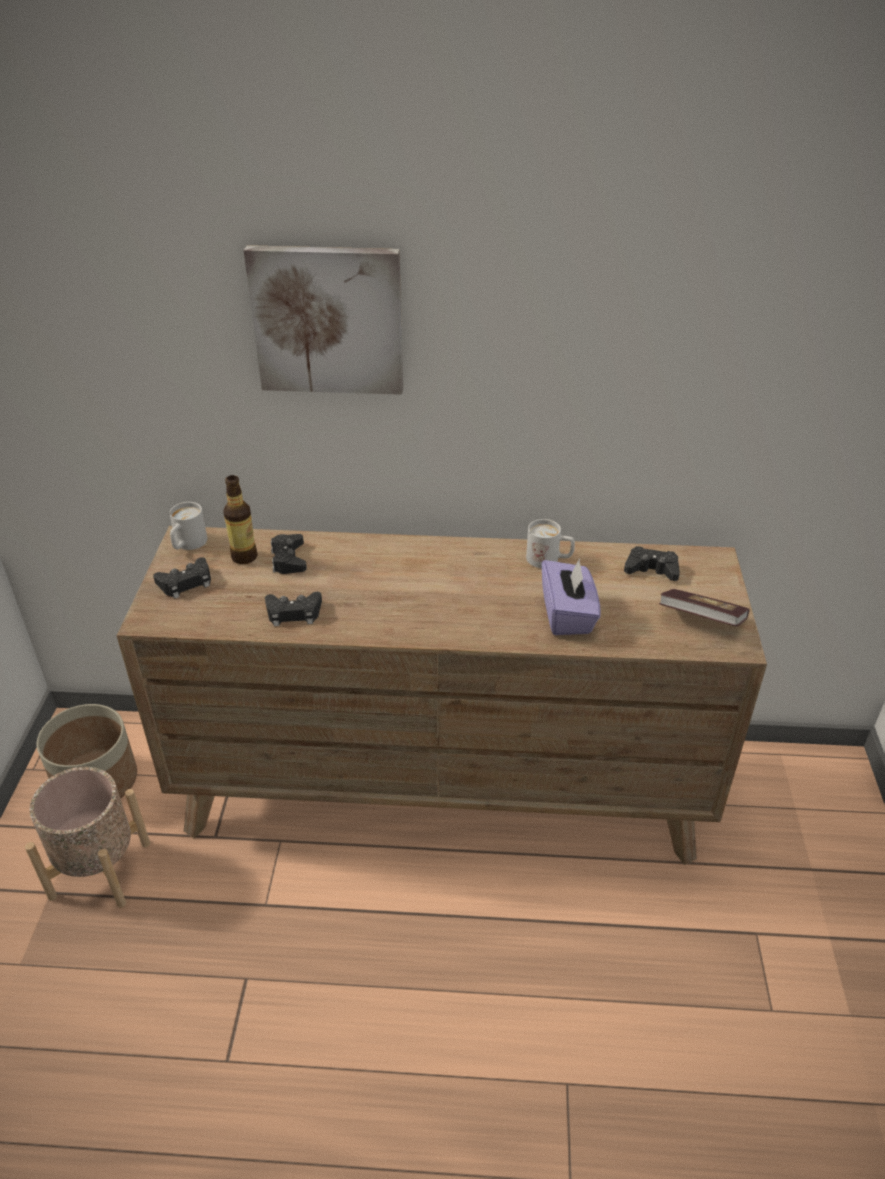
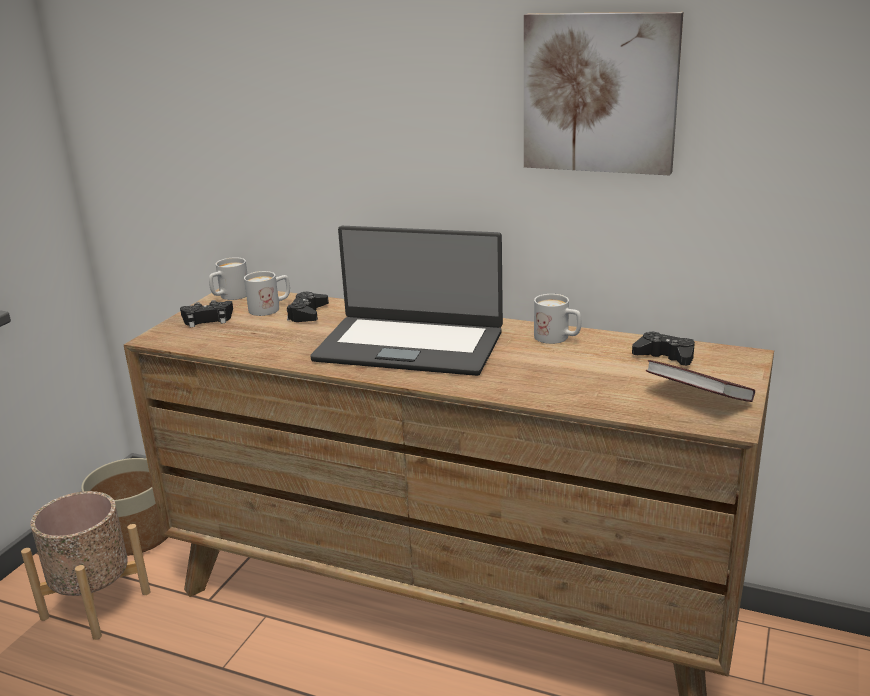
camera: 20 degrees right, 15 degrees down
bottle [223,475,258,564] -> white mug [244,271,290,316]
picture [244,245,403,395] -> picture moved to [524,12,683,175]
black game controller [265,592,322,626] -> none
purple tissue box [542,558,601,635] -> none
none -> laptop [310,226,503,376]

